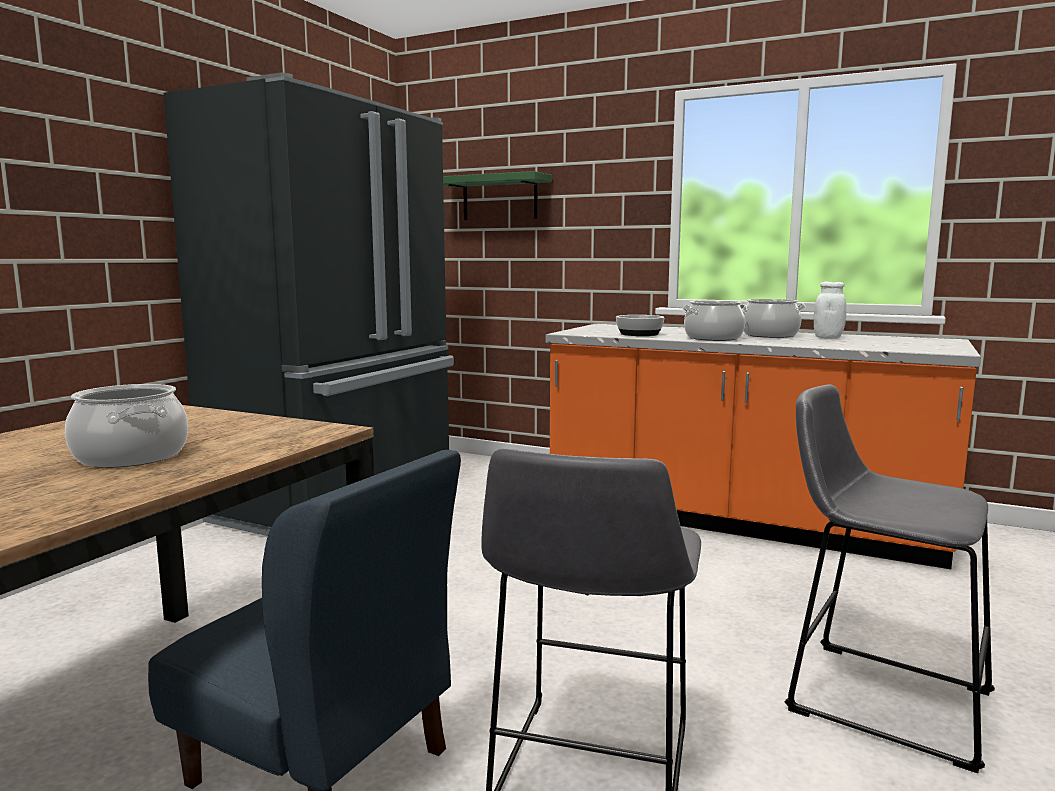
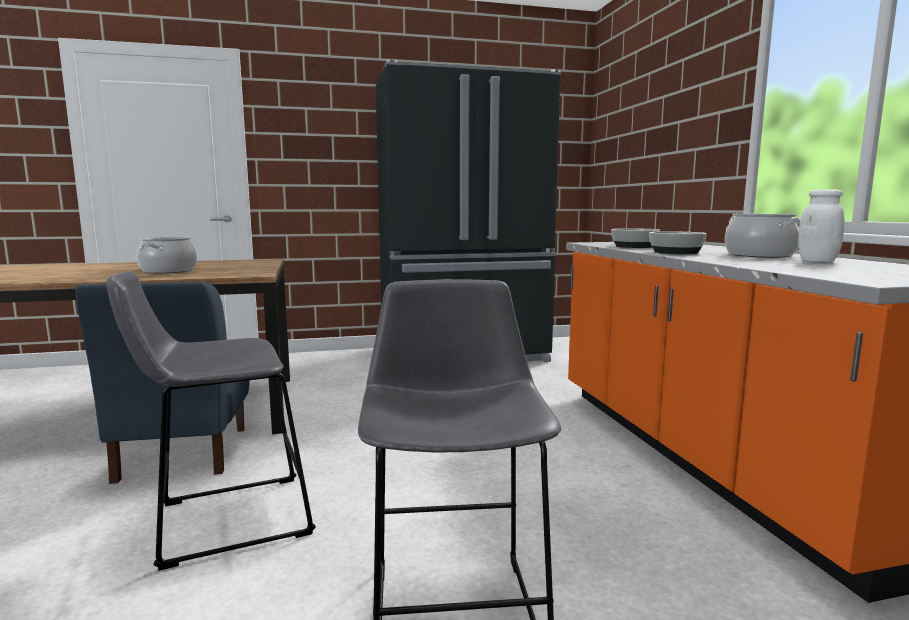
camera: 50 degrees right, 0 degrees up
green shelf [443,171,552,220] -> none
cooking pot [683,300,747,341] -> bowl [649,231,707,254]

